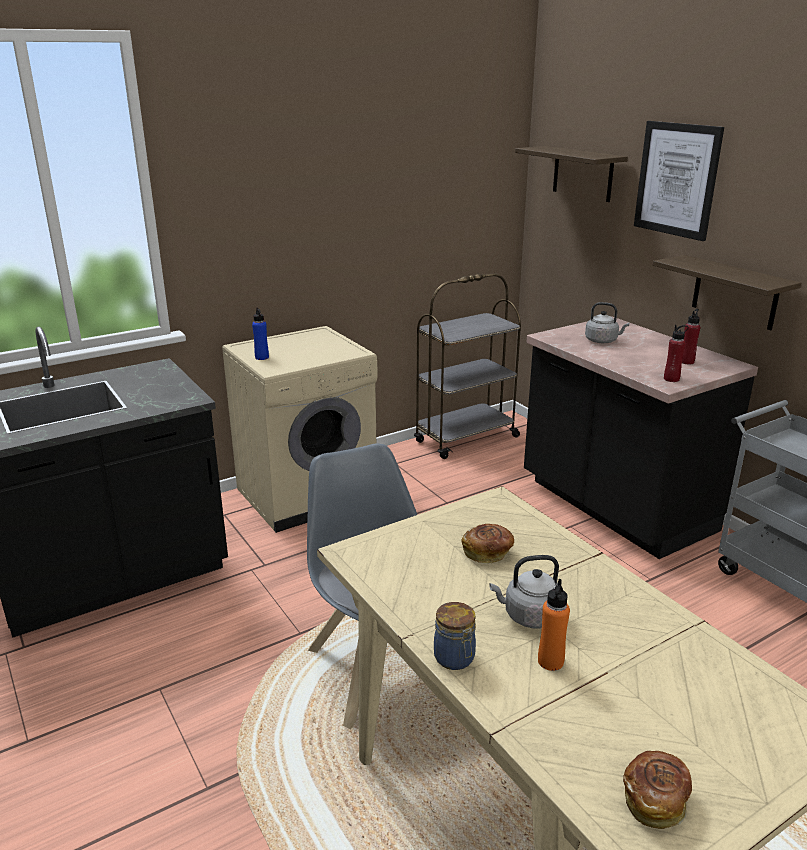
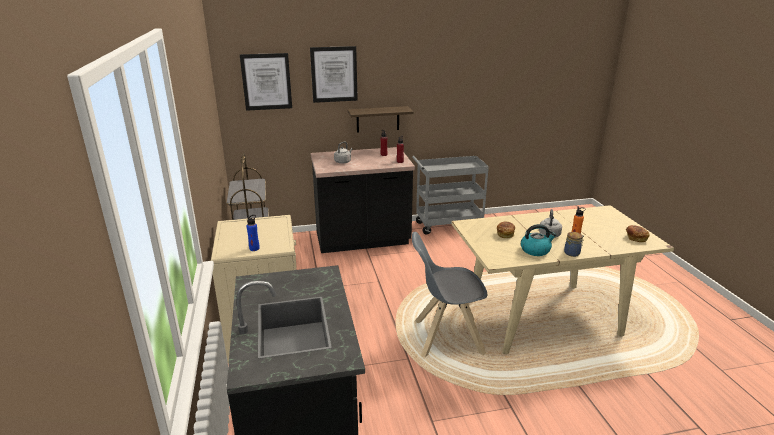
camera: 70 degrees left, 0 degrees up
shelf [515,146,628,202] -> picture [240,53,292,111]
none -> kettle [521,224,556,256]

